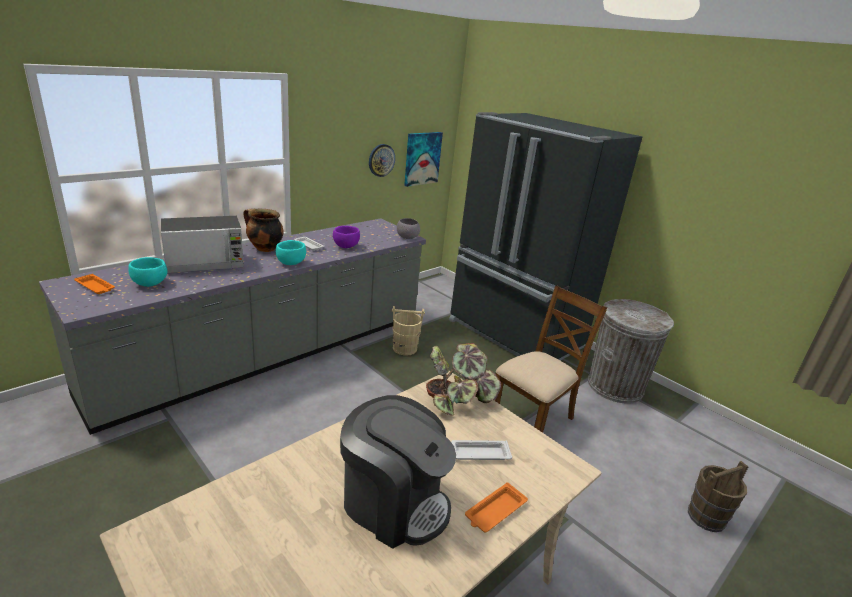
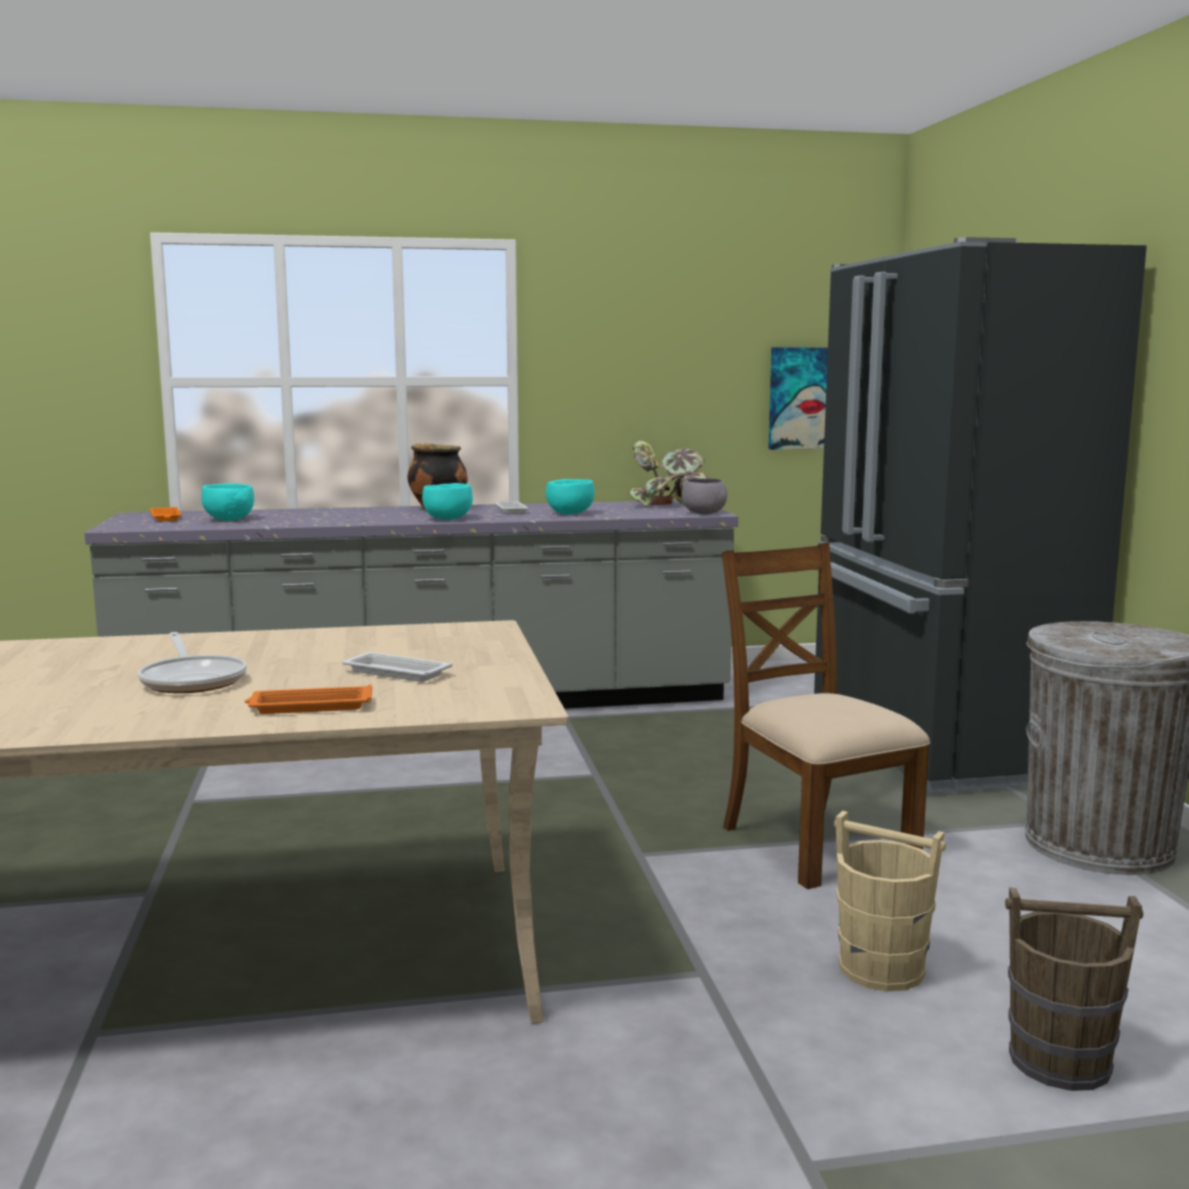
camera: 35 degrees right, 15 degrees down
microwave [161,216,244,273] -> none
purple bowl [333,226,360,248] -> turquoise bowl [546,479,595,515]
coffee machine [340,395,456,549] -> frying pan [138,632,247,693]
wall clock [369,144,395,177] -> none
beige bucket [392,306,425,356] -> beige bucket moved to [834,811,946,991]
potted plant [426,343,501,416] -> potted plant moved to [628,441,708,507]
brown chair [494,285,607,433] -> brown chair turned 105 degrees counterclockwise [722,543,930,889]

